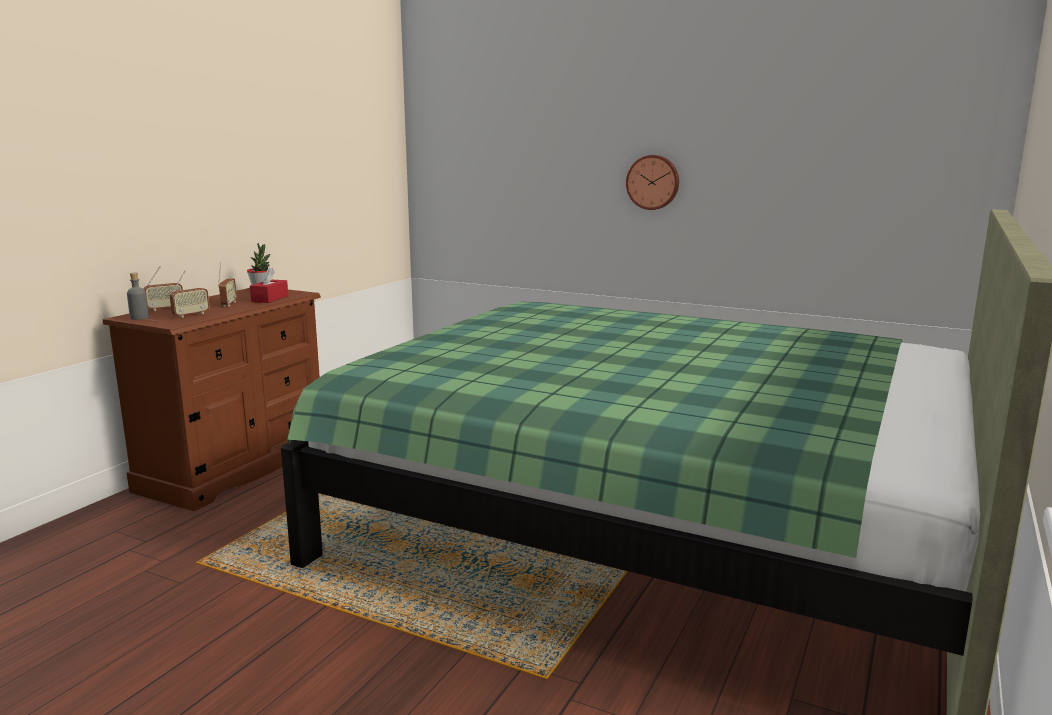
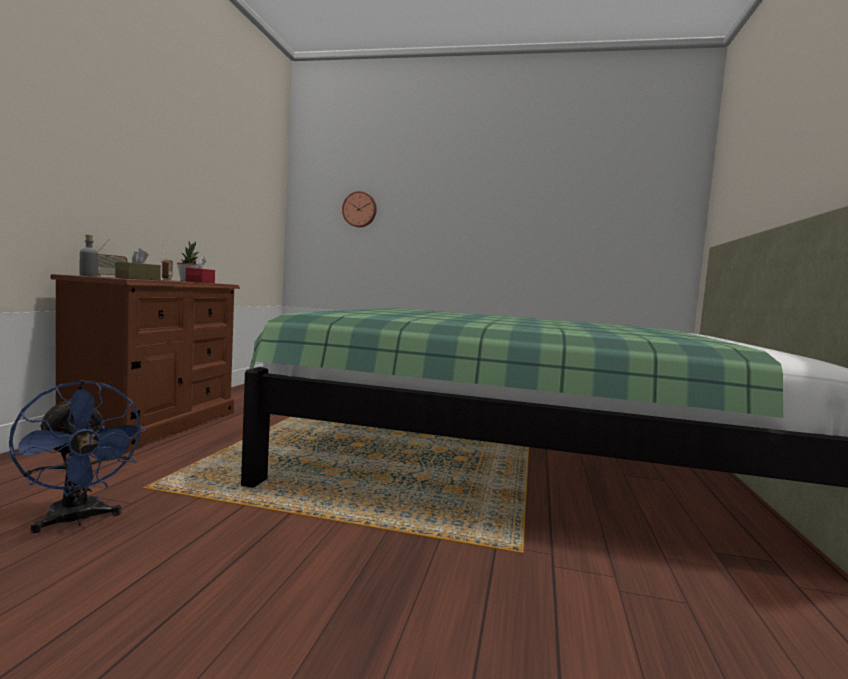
camera: 15 degrees left, 10 degrees down
radio [170,271,210,318] -> brown tissue box [115,248,161,280]
wall clock [626,155,679,210] -> wall clock moved to [342,191,377,227]
none -> blue fan [9,380,146,533]

